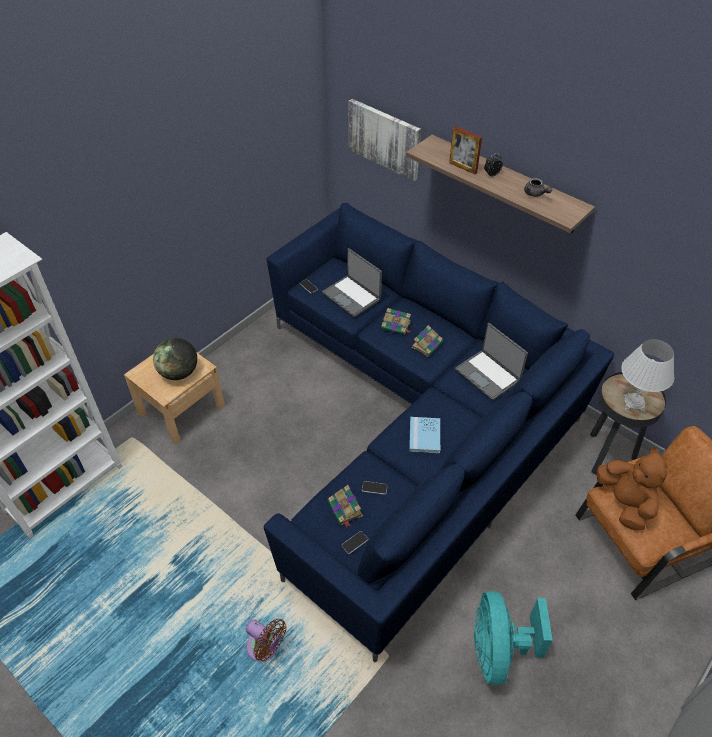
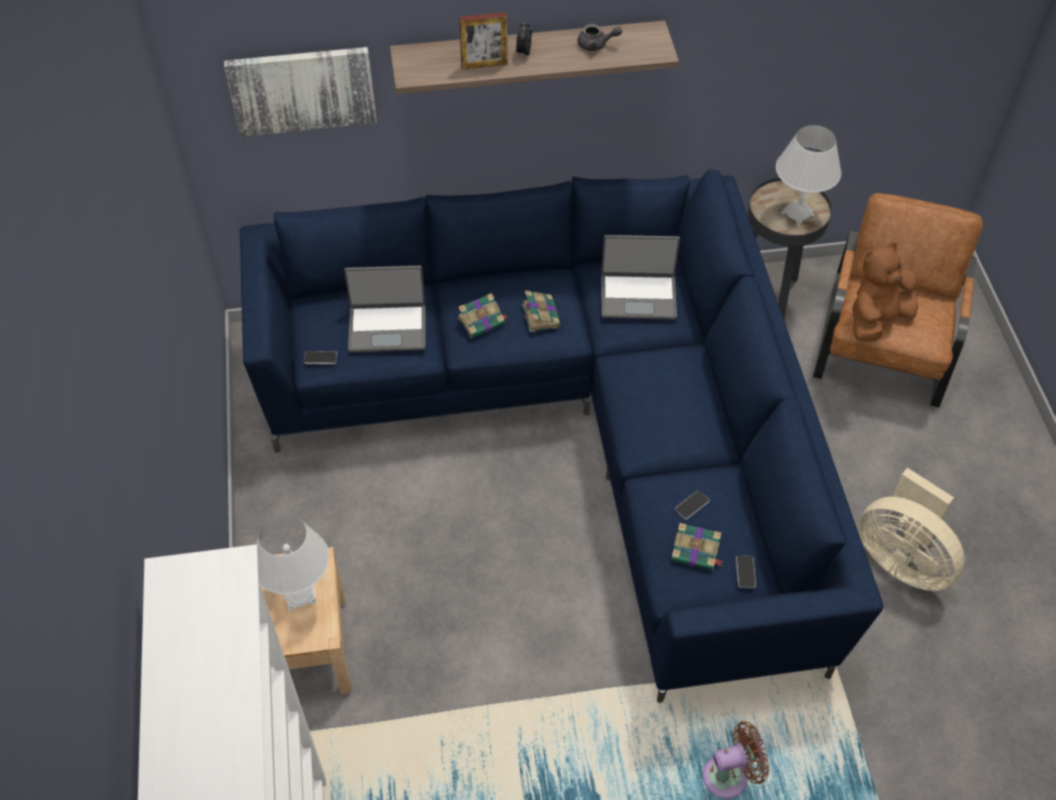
camera: 50 degrees left, 5 degrees up
globe [153,338,197,380] -> white table lamp [256,514,329,611]
blue book [409,417,440,454] -> none
turquoise fan [474,591,553,685] -> beige fan [859,468,965,591]
brown plush toy [596,447,668,530] -> brown plush toy turned 60 degrees counterclockwise [852,242,918,342]

